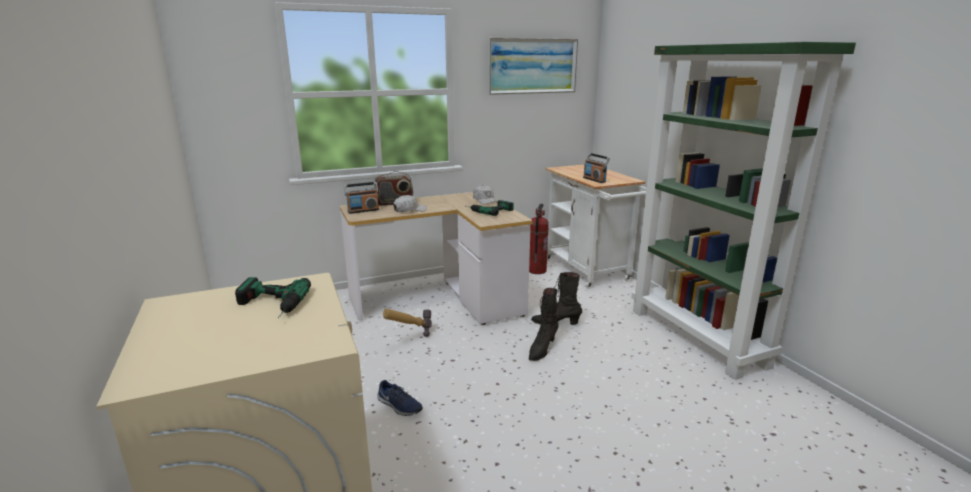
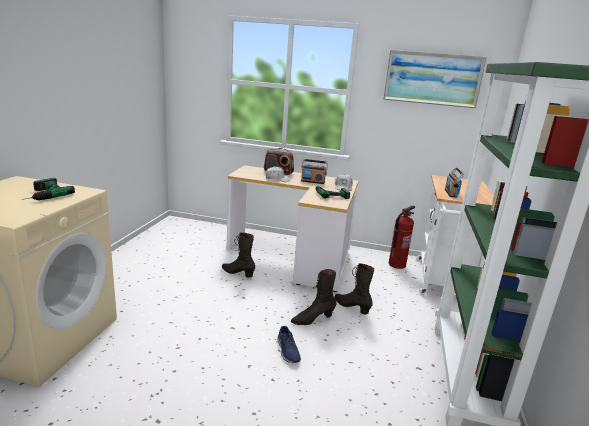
camera: 35 degrees right, 0 degrees up
radio [344,182,379,214] -> radio moved to [301,159,328,184]
blue shoe [377,380,423,416] -> blue shoe moved to [277,326,301,363]
hammer [383,308,432,337] -> black boot [222,233,255,278]

